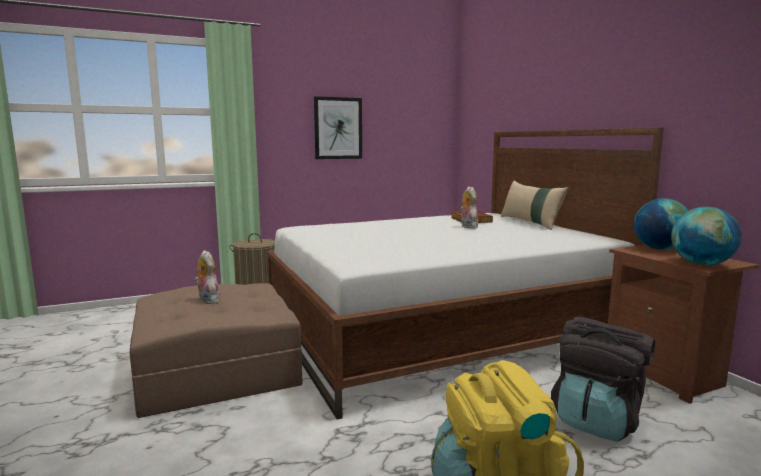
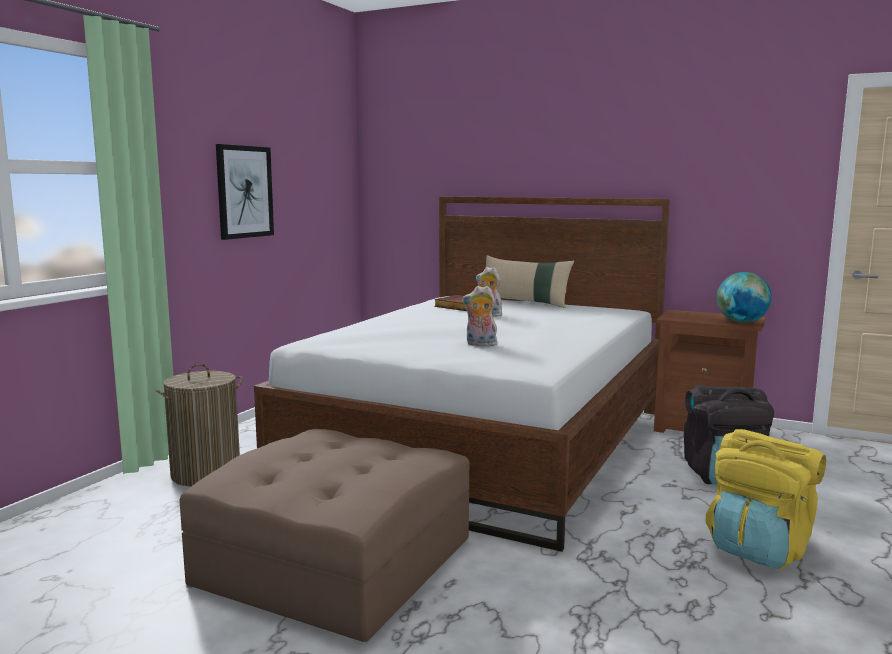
camera: 40 degrees left, 0 degrees up
plush toy [195,250,220,304] -> plush toy moved to [462,286,497,346]
globe [634,198,689,250] -> none

